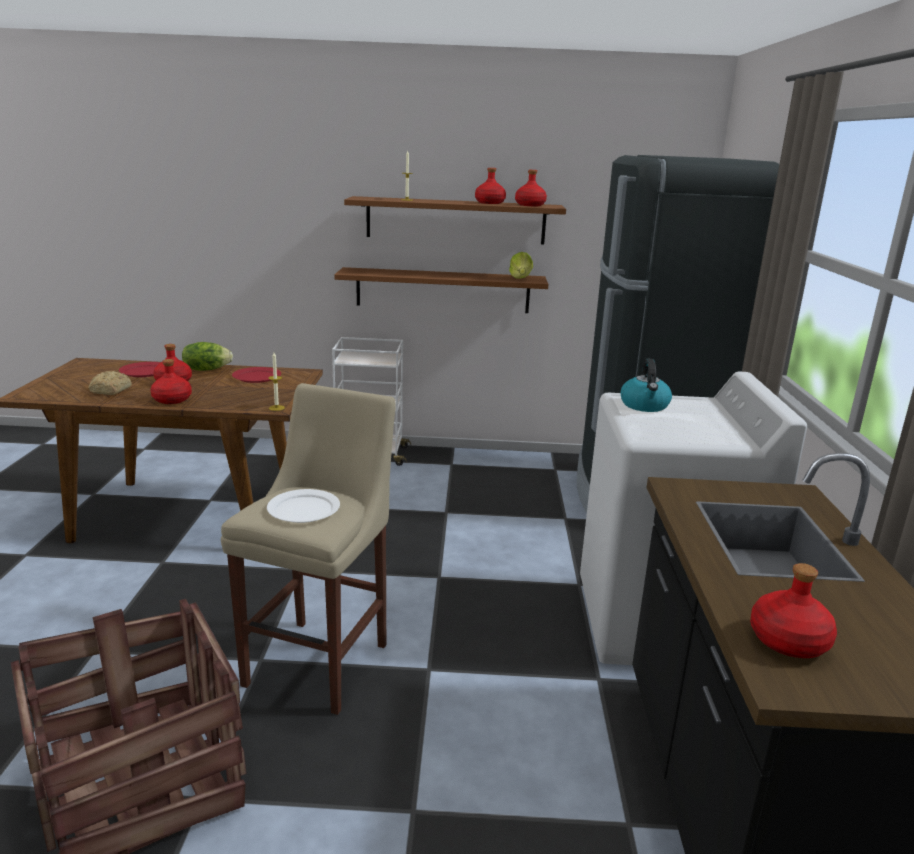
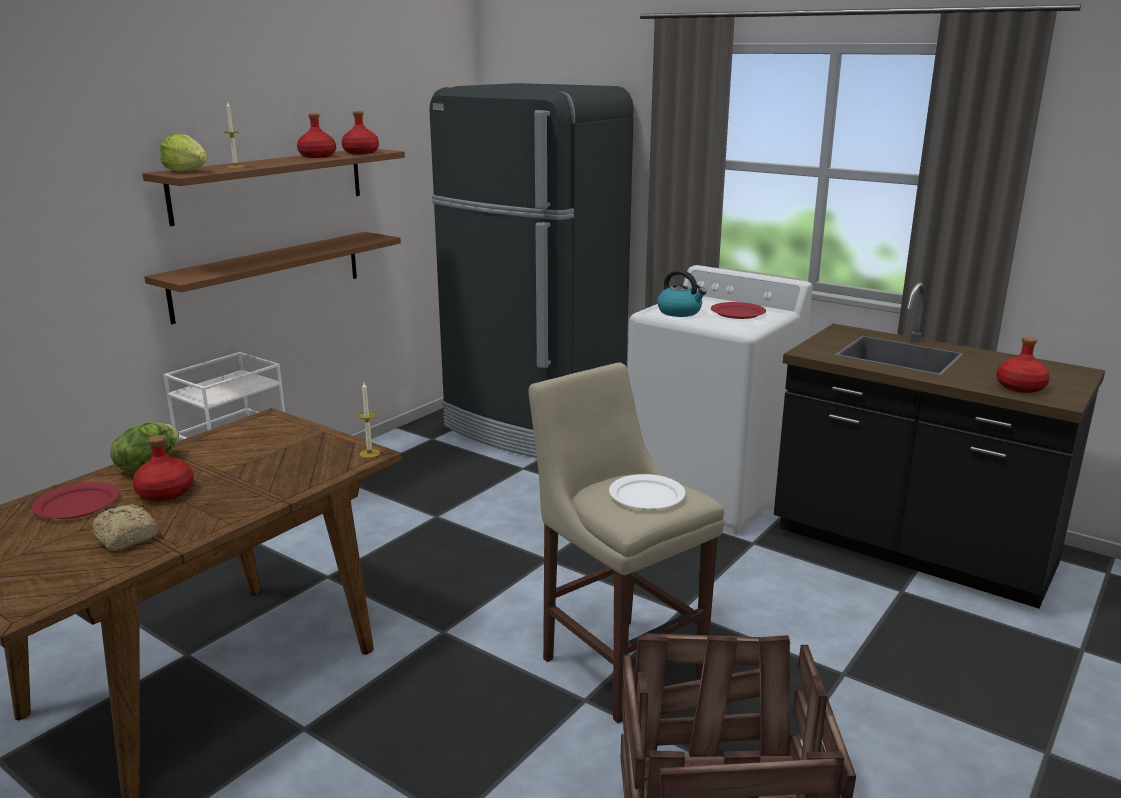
camera: 55 degrees left, 0 degrees up
red bottle [150,359,192,404] -> none
red plate [232,367,281,383] -> red plate moved to [711,302,766,319]
lettuce [509,252,533,279] -> lettuce moved to [160,133,208,172]

